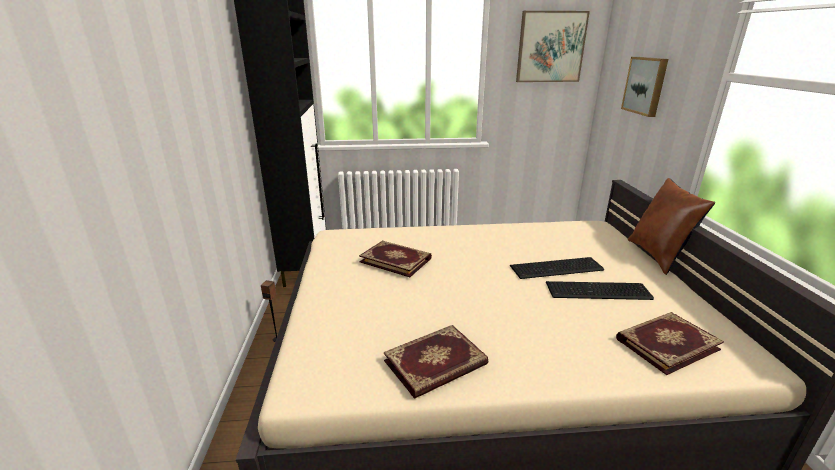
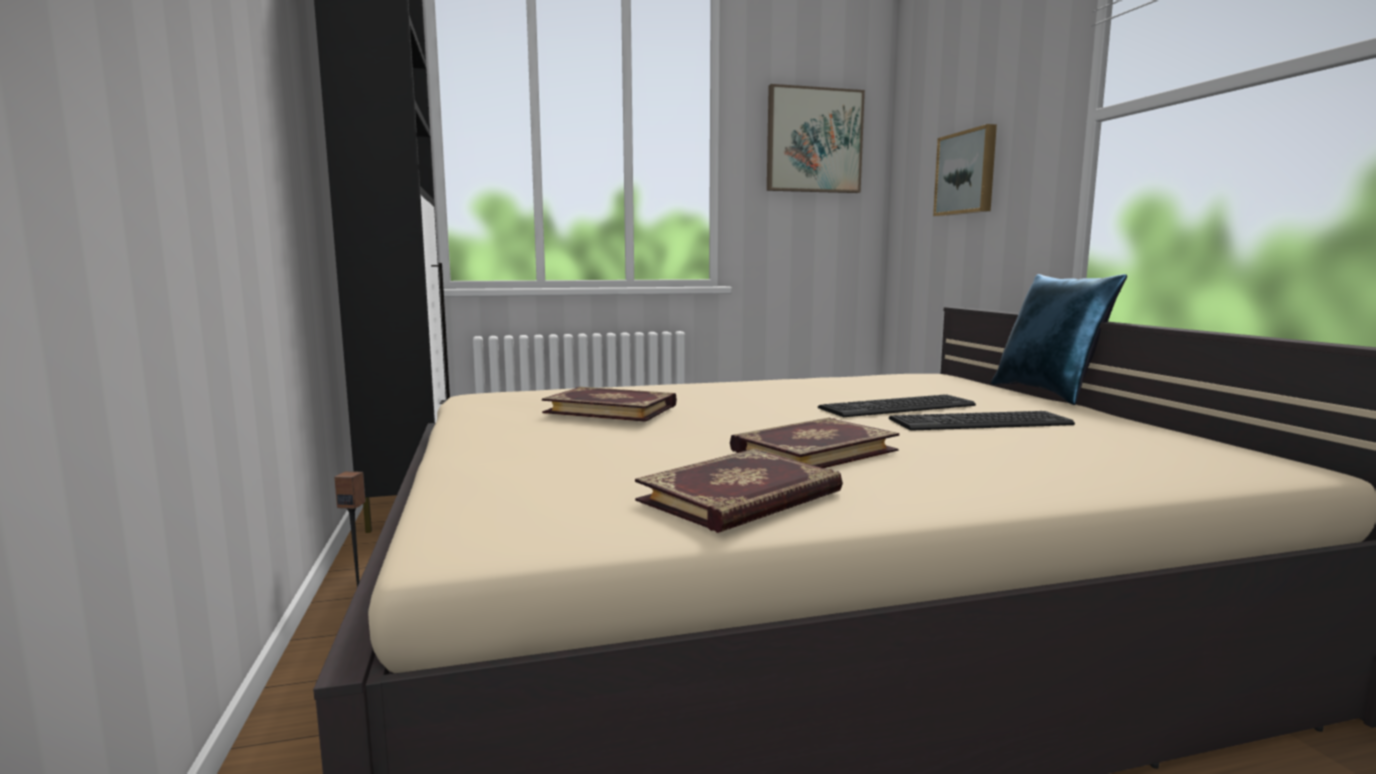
camera: 10 degrees left, 15 degrees down
book [616,312,724,375] -> book moved to [730,417,899,468]
brown pillow [628,178,715,275] -> blue pillow [991,274,1127,405]

